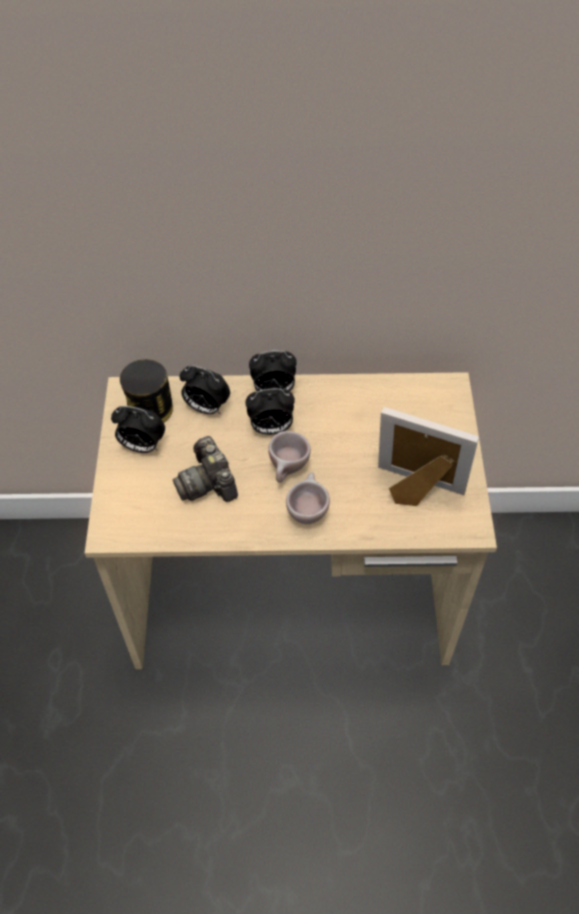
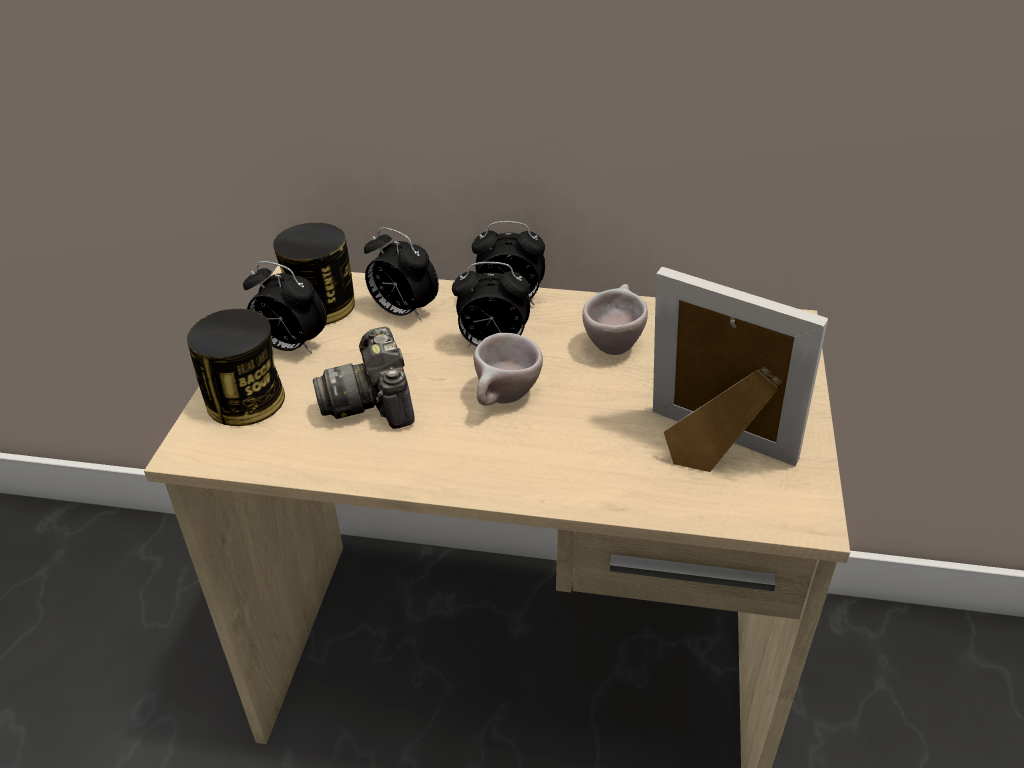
camera: 10 degrees right, 15 degrees down
beige cup [286,472,330,524] -> beige cup moved to [582,284,648,355]
none -> can [187,308,285,426]

